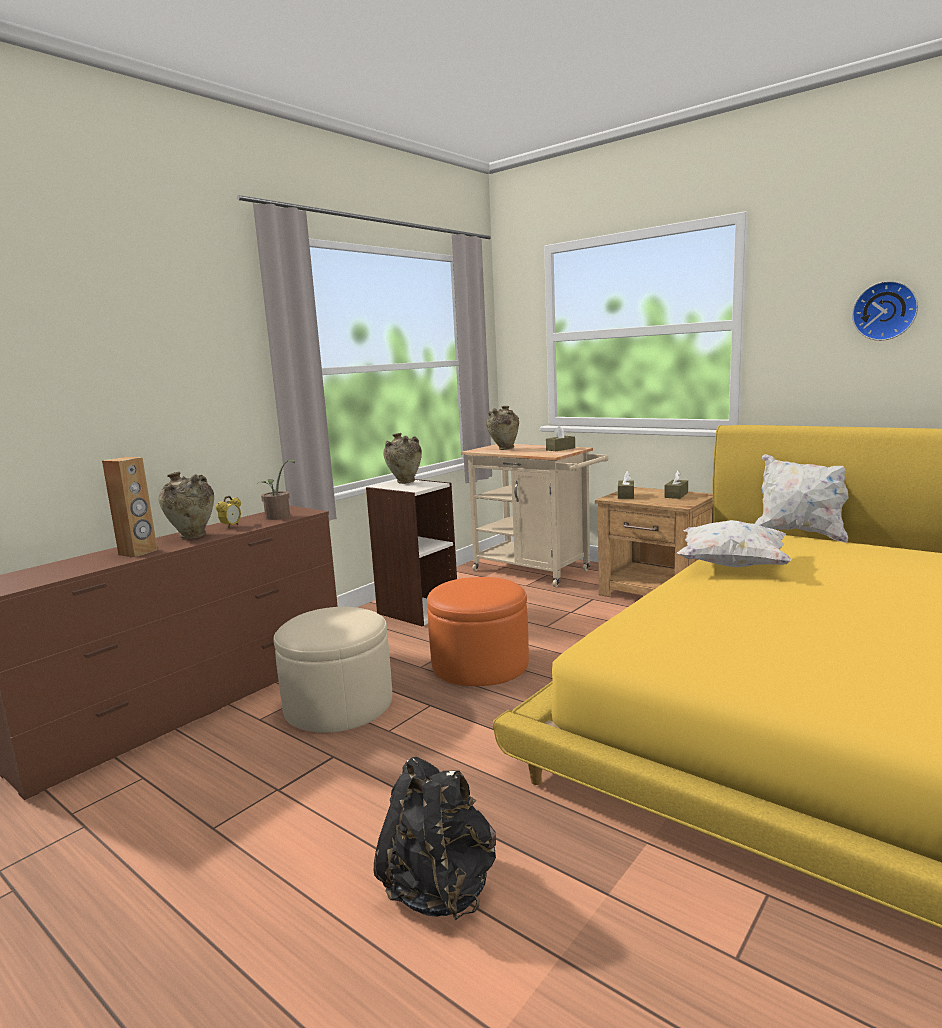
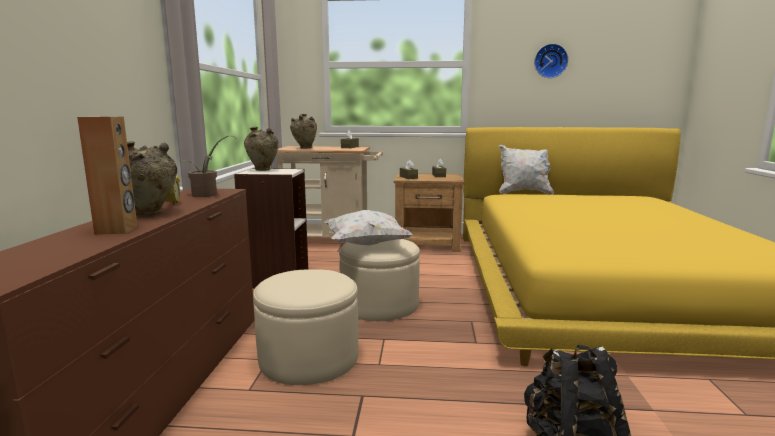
camera: 35 degrees left, 0 degrees up
orange ottoman [427,577,529,686] -> beige ottoman [339,239,420,321]
white pillow [677,520,792,567] -> white pillow moved to [324,210,413,245]

